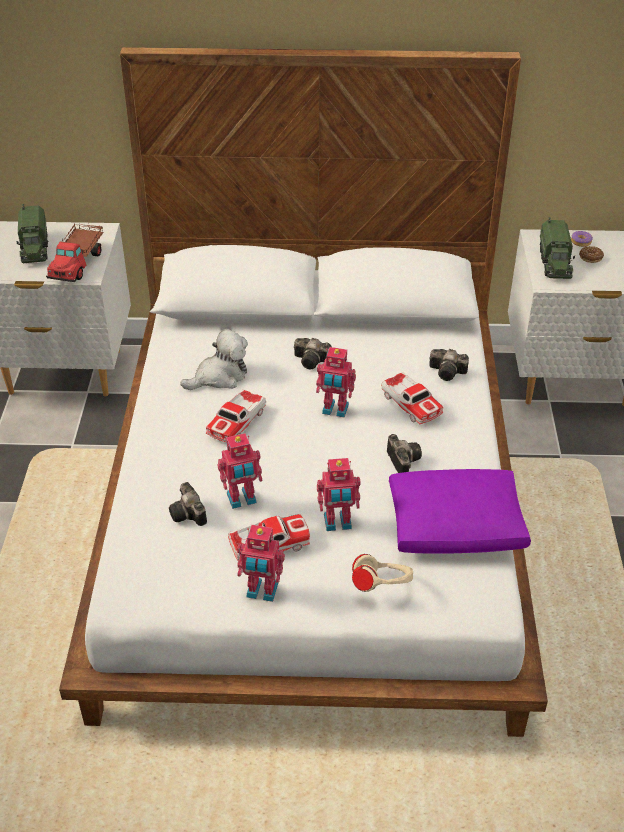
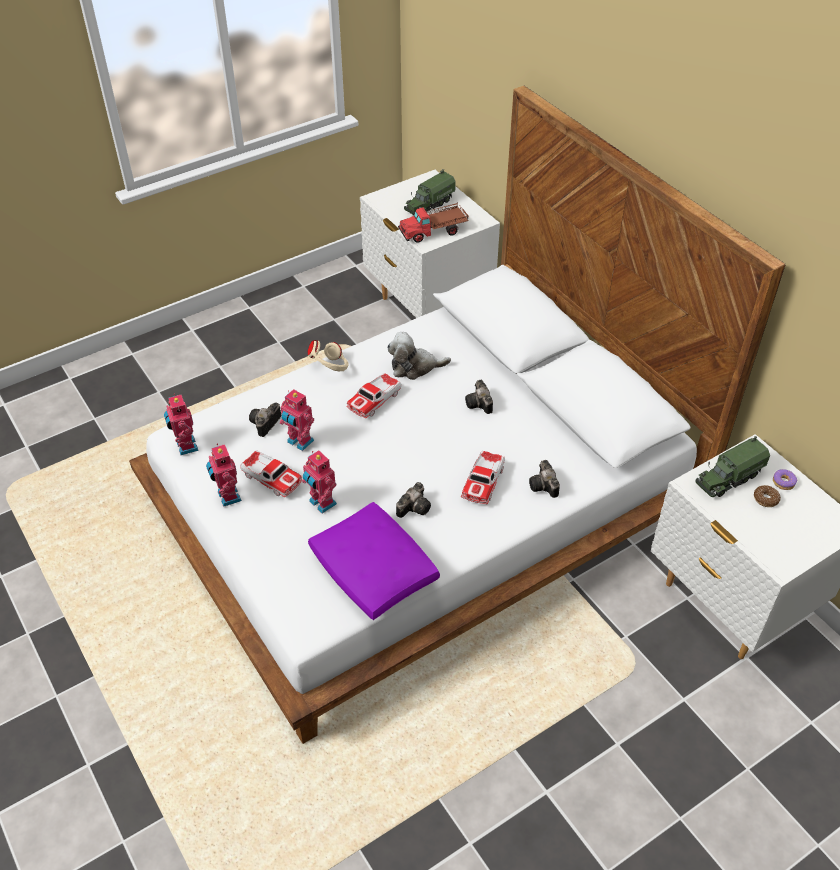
camera: 55 degrees right, 5 degrees up
plush toy [180,329,248,390] -> plush toy turned 150 degrees clockwise [387,332,451,380]
toy car [206,390,266,442] -> toy car turned 45 degrees counterclockwise [347,373,402,418]
toy robot [316,347,356,418] -> toy robot moved to [164,393,199,455]
beige headphones [352,554,413,592] -> beige headphones moved to [308,340,349,371]

